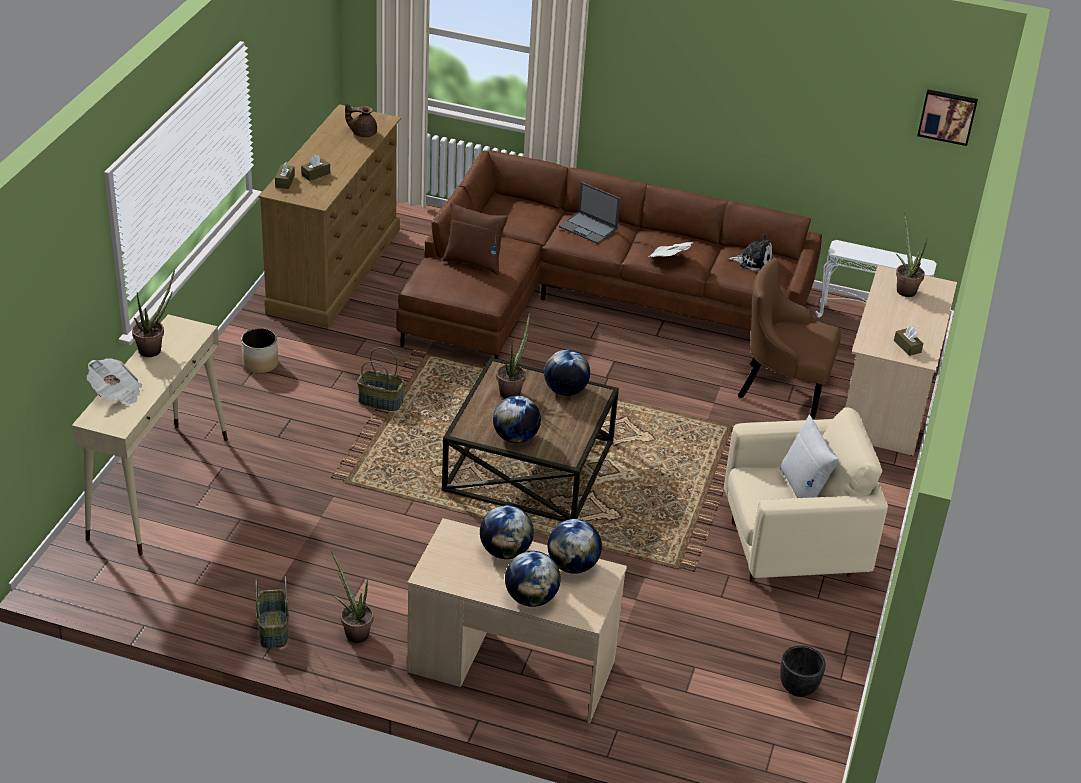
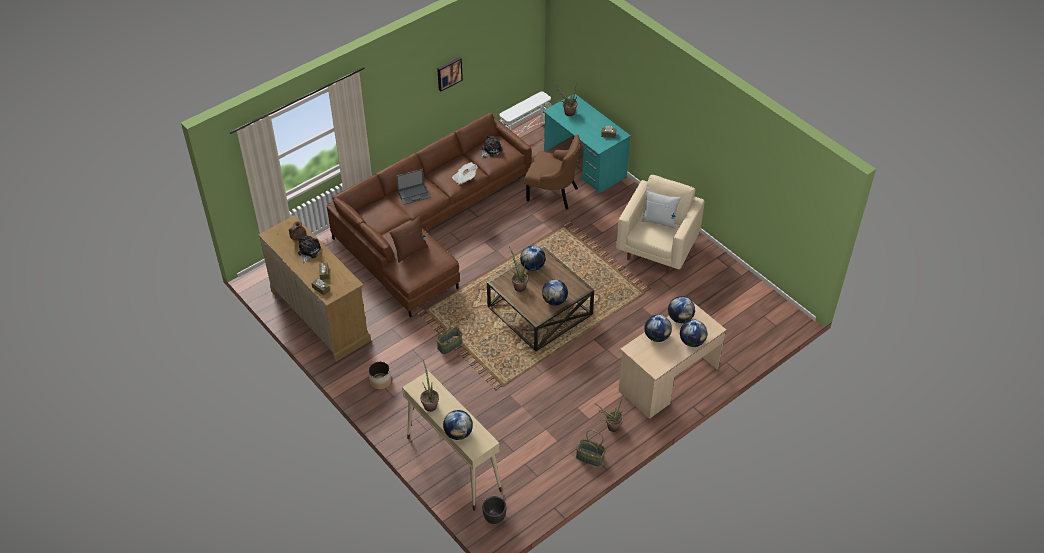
camera: 55 degrees left, 10 degrees up
newspaper [87,358,142,406] -> globe [443,410,473,440]
brown chair [738,258,841,419] -> brown chair turned 120 degrees counterclockwise [524,134,580,209]
black planter [780,645,826,697] -> black planter moved to [482,496,506,524]
beige desk [845,265,957,456] -> turquoise desk [543,94,631,194]
picture [917,89,978,146] -> picture moved to [437,57,463,91]
none -> plush toy [298,236,321,263]

